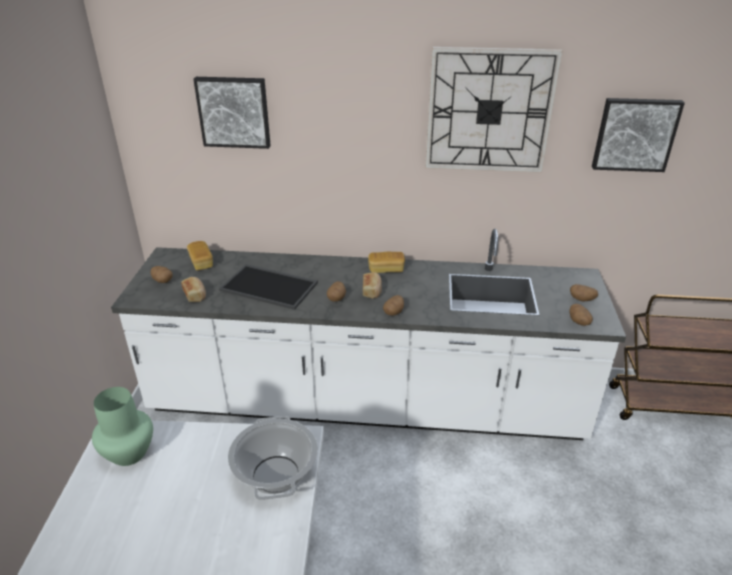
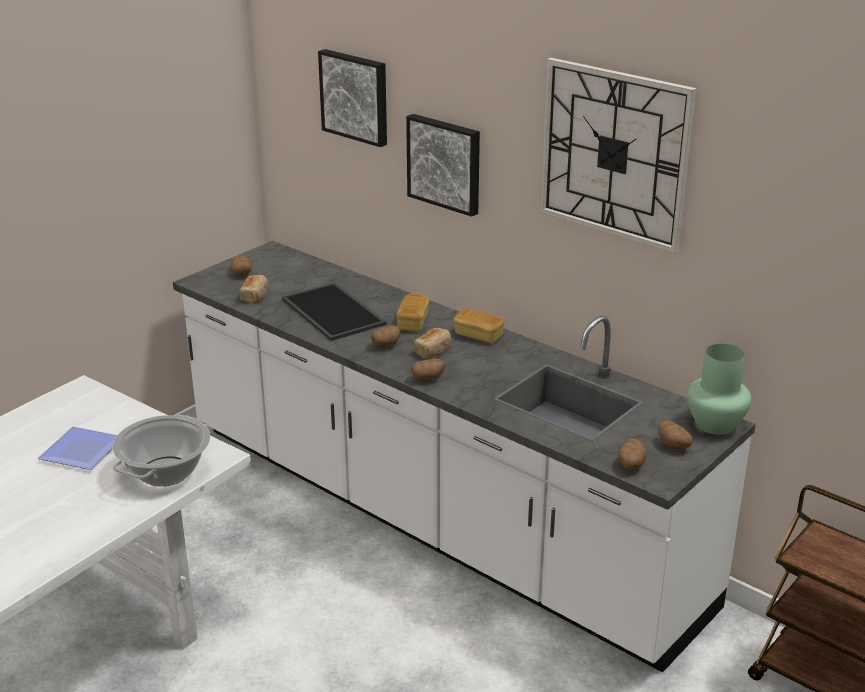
camera: 35 degrees right, 5 degrees down
green vase [92,387,153,466] -> green vase moved to [687,344,752,435]
bread [187,241,213,271] -> bread moved to [396,294,429,331]
picture [592,98,685,172] -> picture moved to [406,114,480,217]
none -> plate [38,427,117,470]

